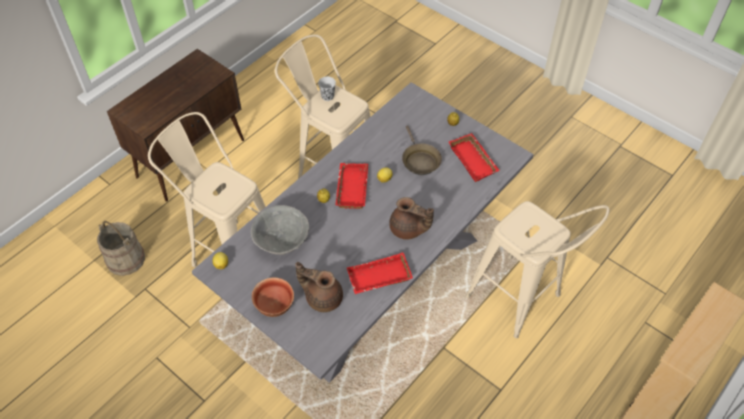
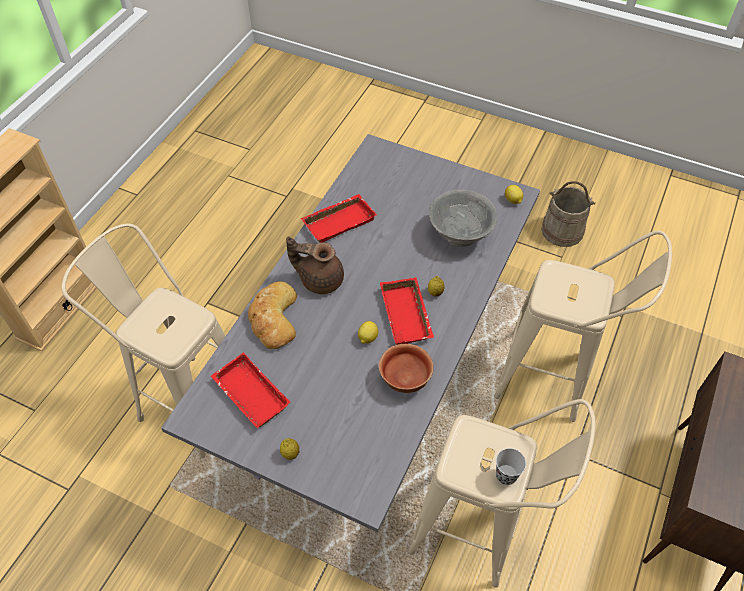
camera: 165 degrees right, 0 degrees up
beige bucket [97,221,145,276] -> beige bucket moved to [541,181,596,247]
bowl [252,277,294,317] -> bowl moved to [379,344,434,393]
brown teapot [295,262,343,312] -> none
brown frying pan [402,126,442,175] -> none
none -> bread [248,282,297,349]

